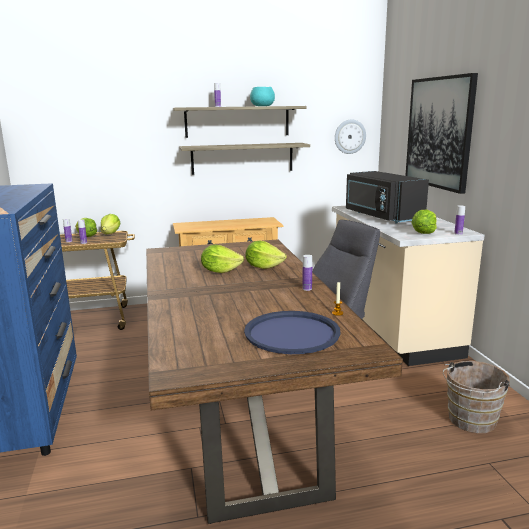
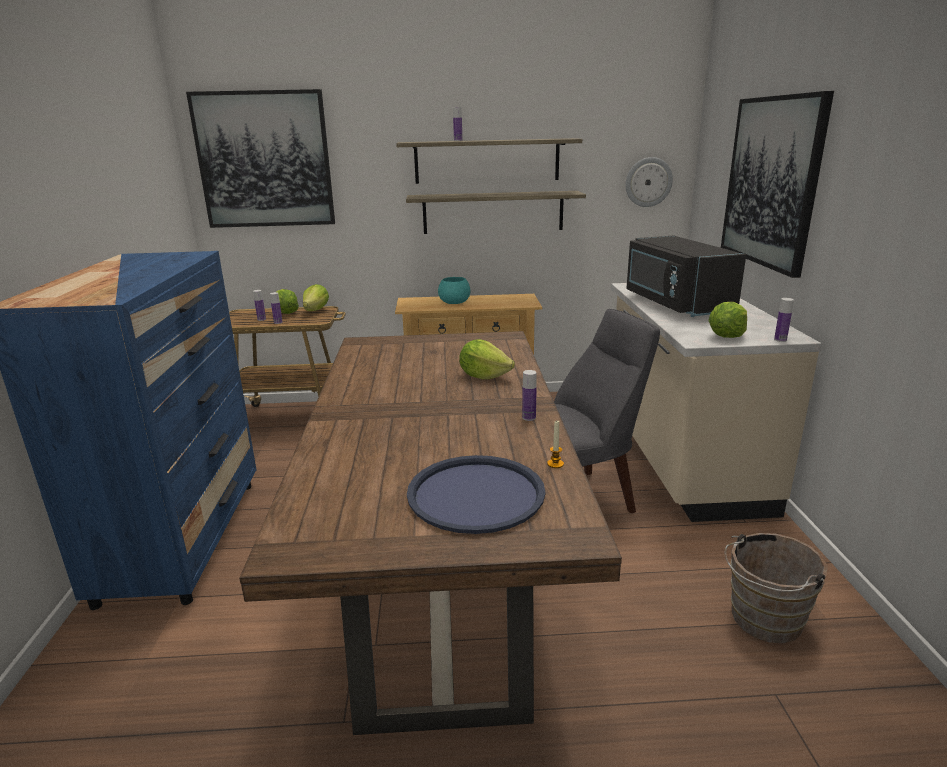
camera: 10 degrees right, 5 degrees up
lettuce [201,245,244,273] -> none
turquoise bowl [250,87,275,106] -> turquoise bowl moved to [438,277,470,304]
none -> picture [186,89,335,228]

